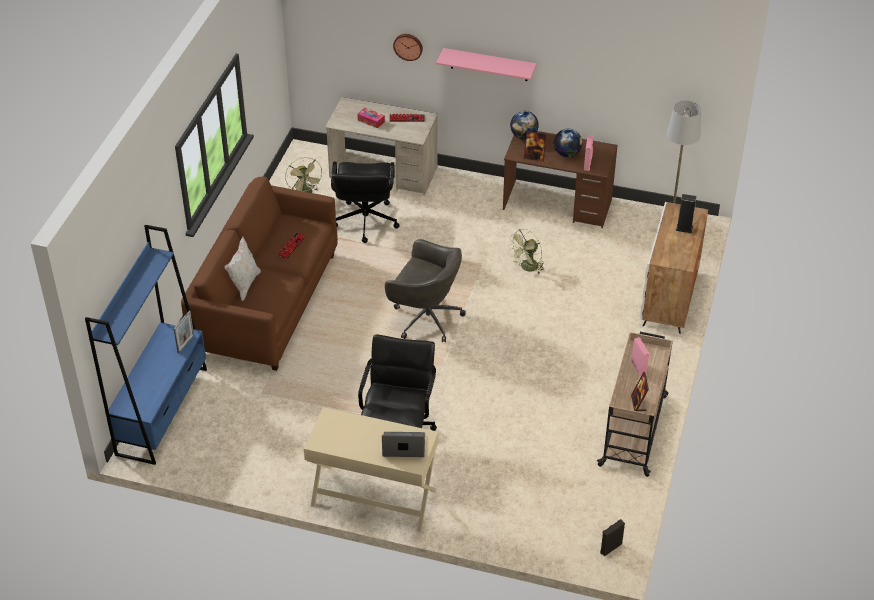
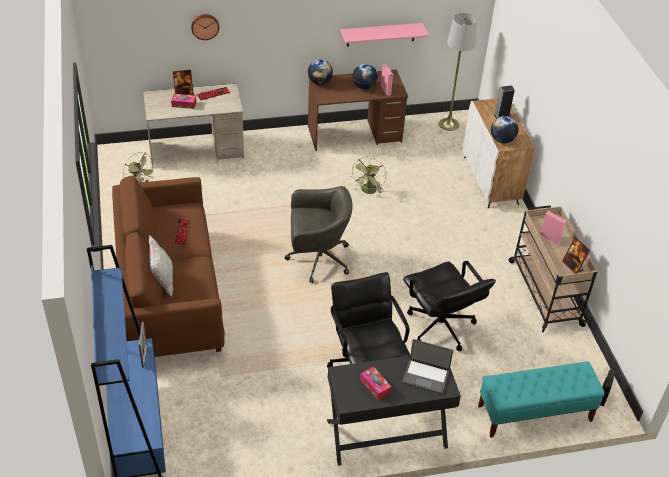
camera: 30 degrees left, 0 degrees up
beige desk [304,407,438,532] -> black desk [327,356,461,466]
black office chair [331,162,399,243] -> black office chair moved to [403,261,496,351]
laptop [382,432,425,457] -> laptop turned 135 degrees counterclockwise [402,339,453,394]
pink shelf [436,48,537,81] -> pink shelf moved to [340,23,429,46]
picture frame [524,131,547,162] -> picture frame moved to [173,69,194,95]
none -> tissue box [360,366,392,400]
none -> turquoise bench [478,361,604,438]
none -> globe [491,116,518,143]

